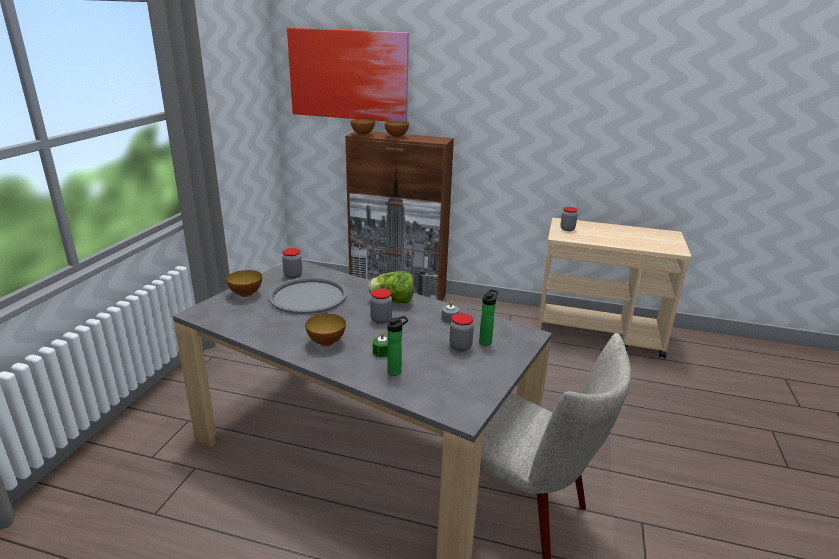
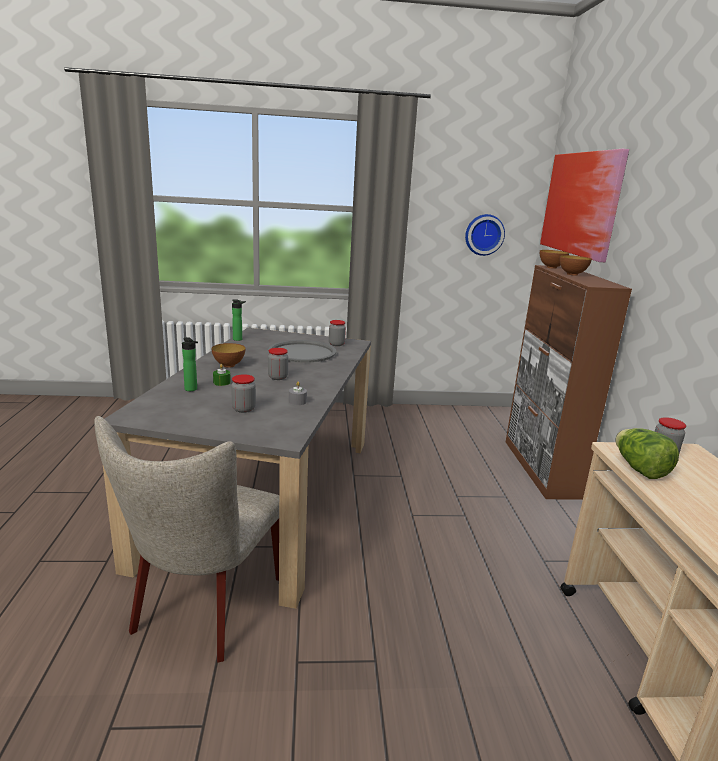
camera: 70 degrees right, 5 degrees down
bowl [226,270,262,297] -> none
lettuce [368,271,414,303] -> lettuce moved to [615,428,679,479]
bottle [479,289,498,346] -> bottle moved to [232,299,246,341]
none -> wall clock [465,214,505,256]

